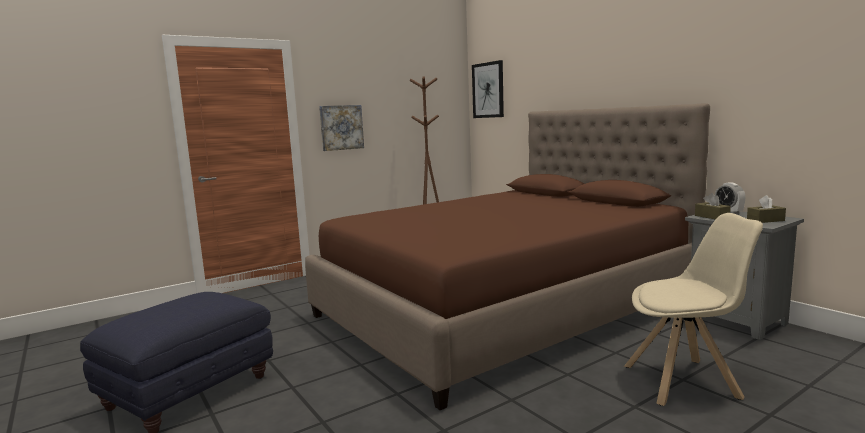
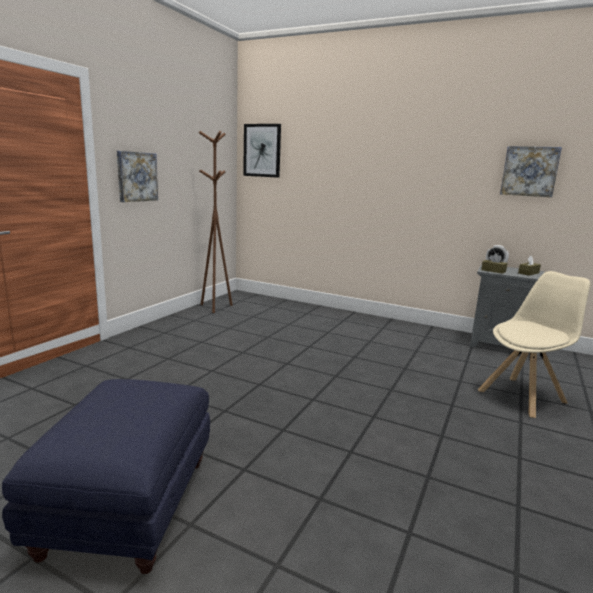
camera: 30 degrees left, 5 degrees up
brown bed [305,103,710,410] -> none
none -> picture [500,146,562,197]

